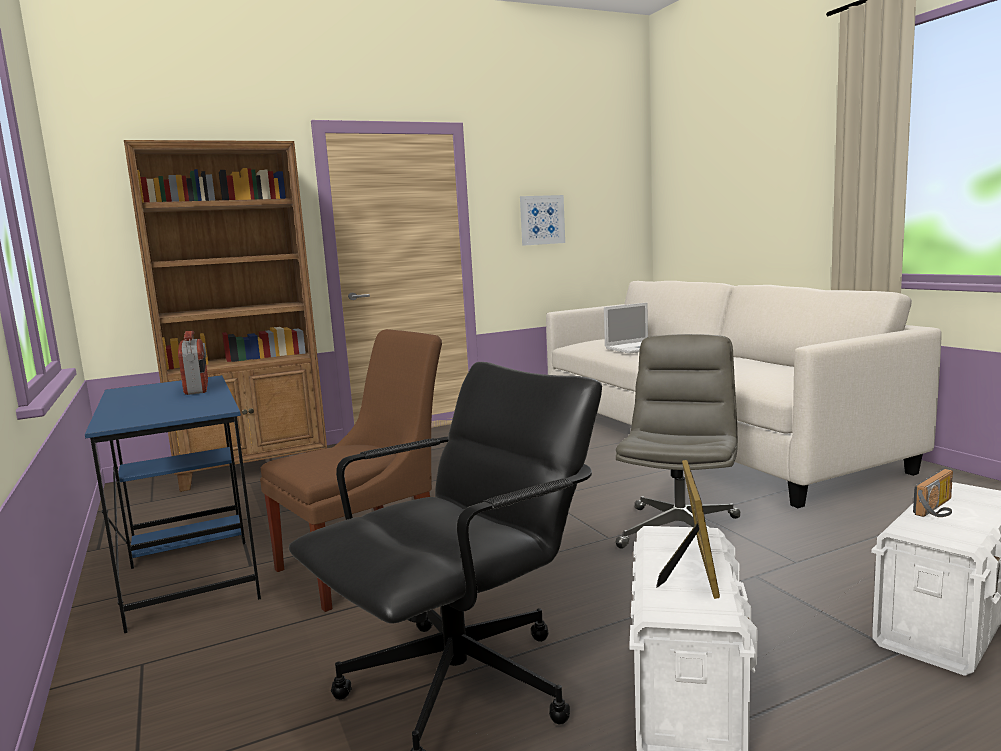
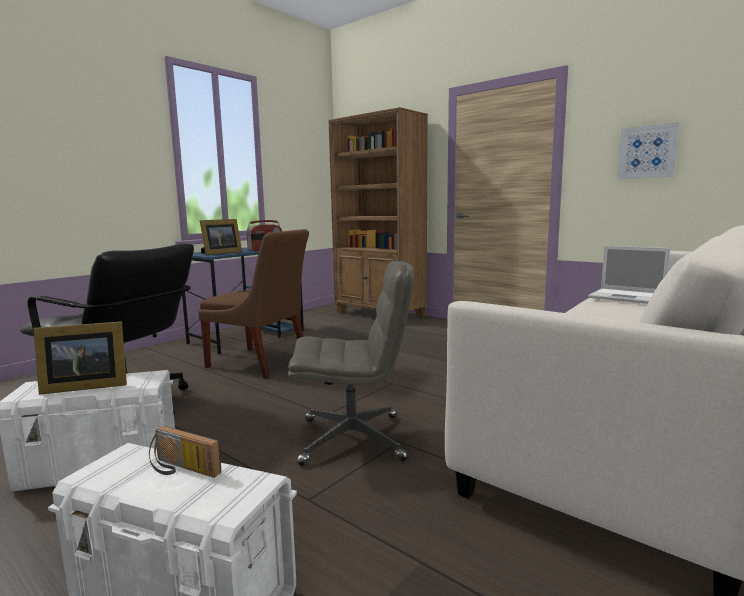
camera: 65 degrees right, 0 degrees up
none -> picture frame [200,219,242,255]

